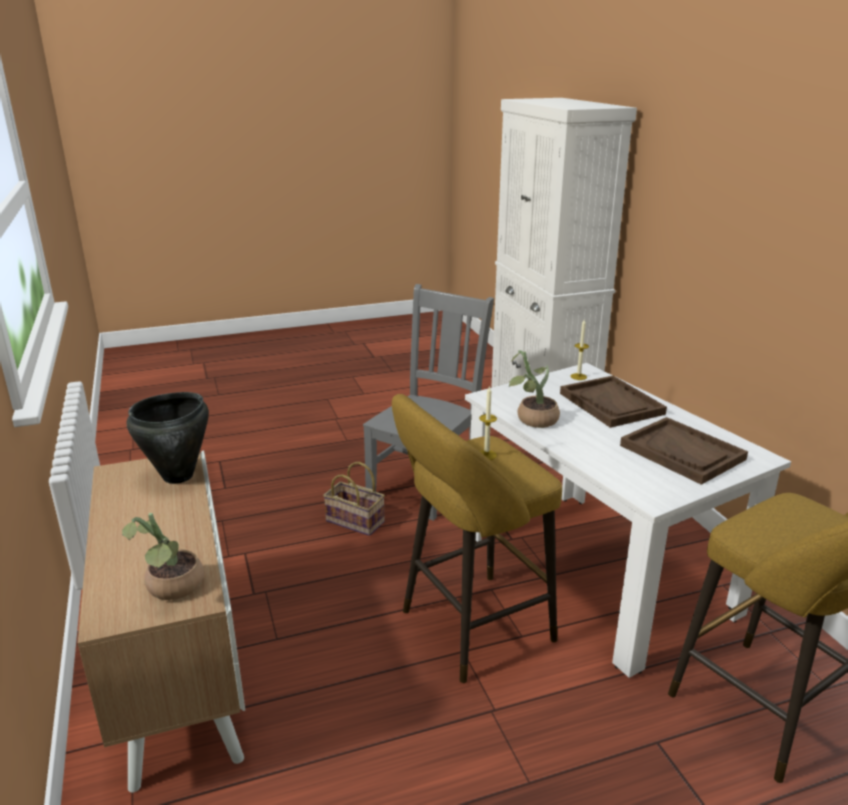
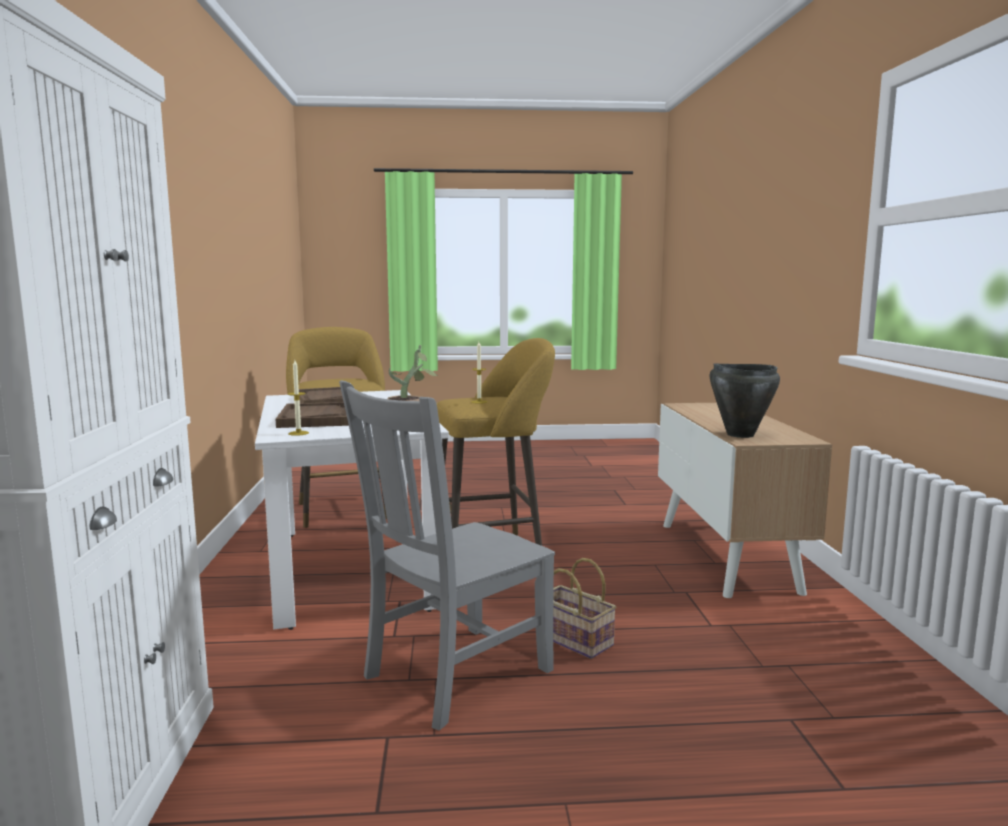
camera: 165 degrees left, 15 degrees down
potted plant [122,513,204,600] -> none

